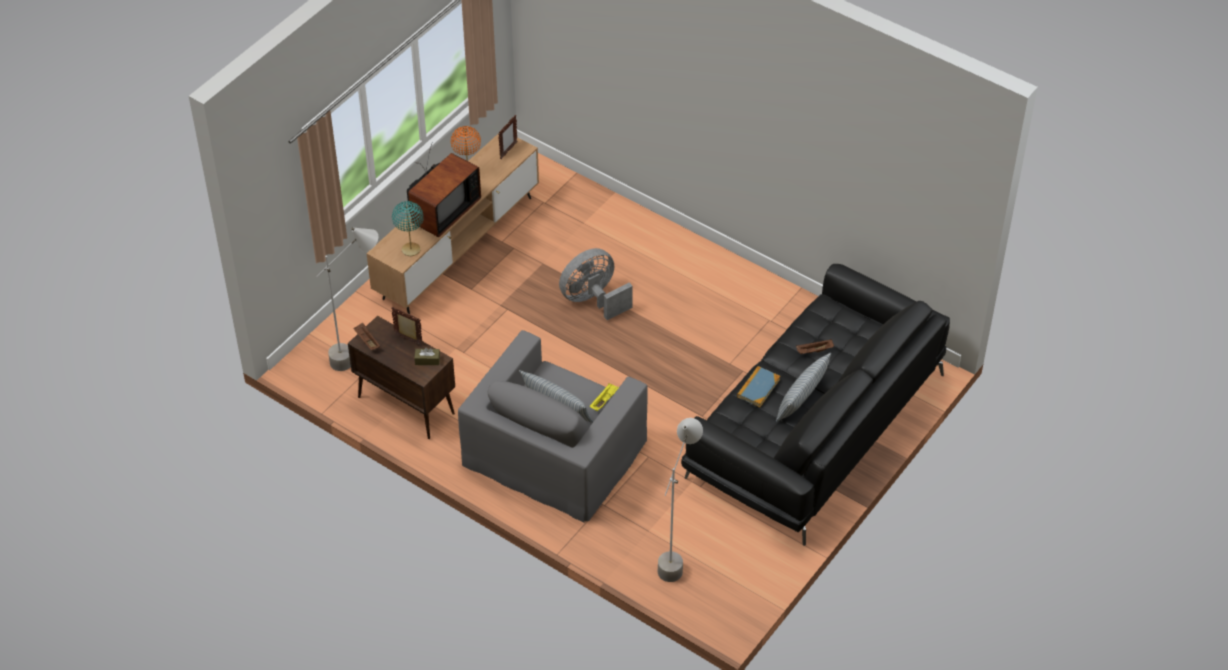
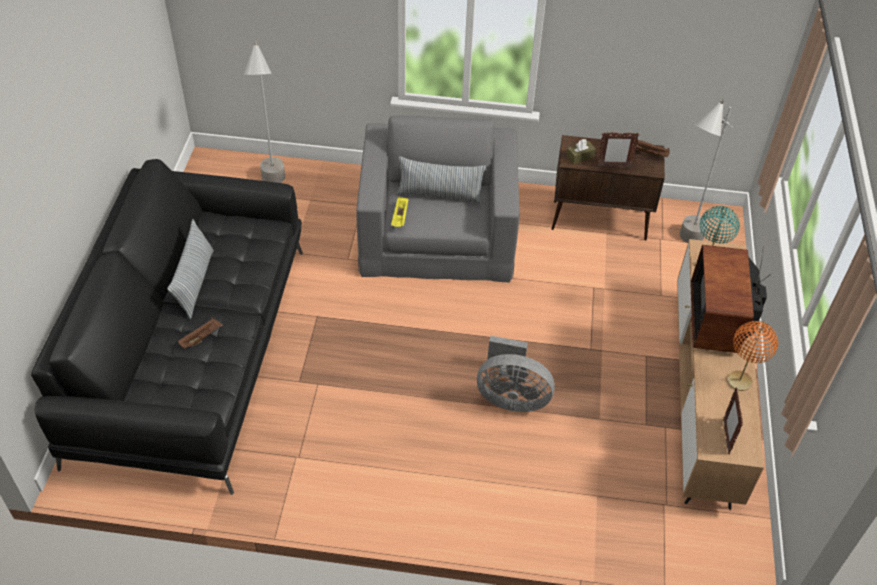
camera: 150 degrees right, 0 degrees up
grey fan [559,248,633,320] -> grey fan turned 75 degrees clockwise [477,336,555,412]
book [737,366,780,407] -> none

